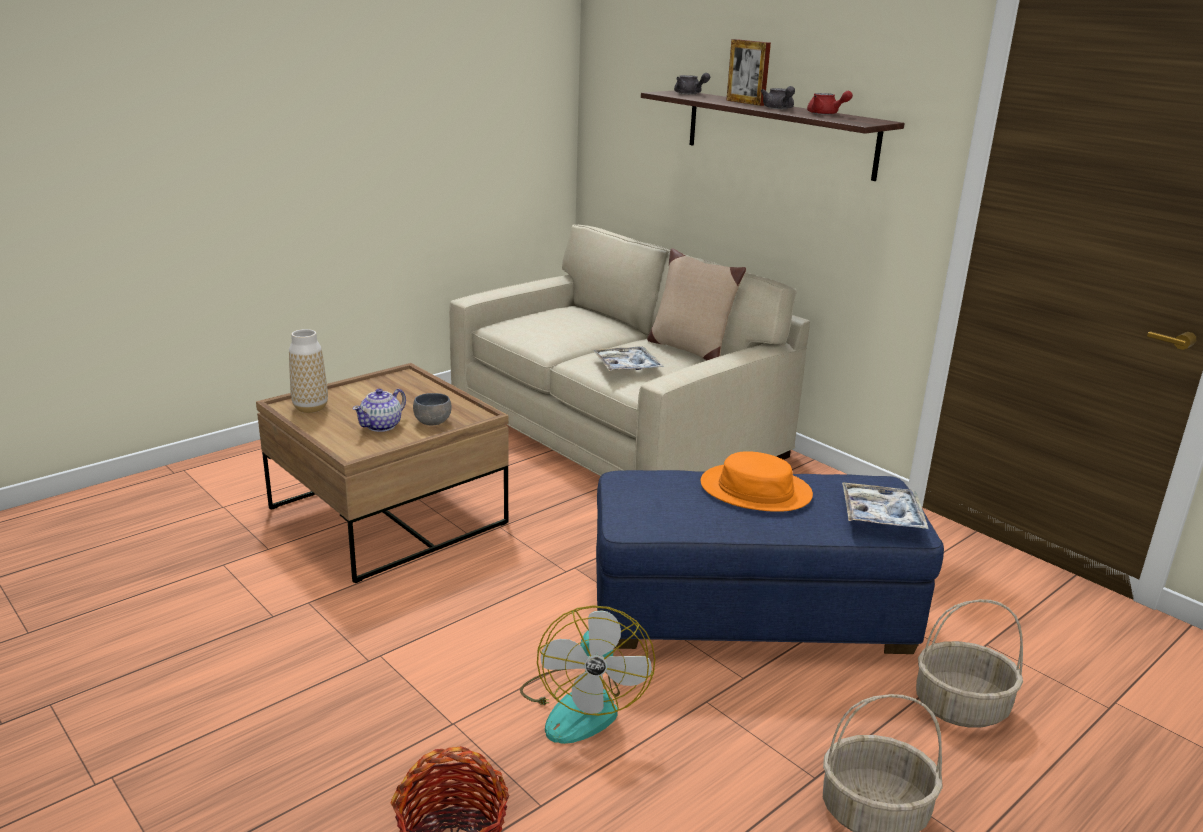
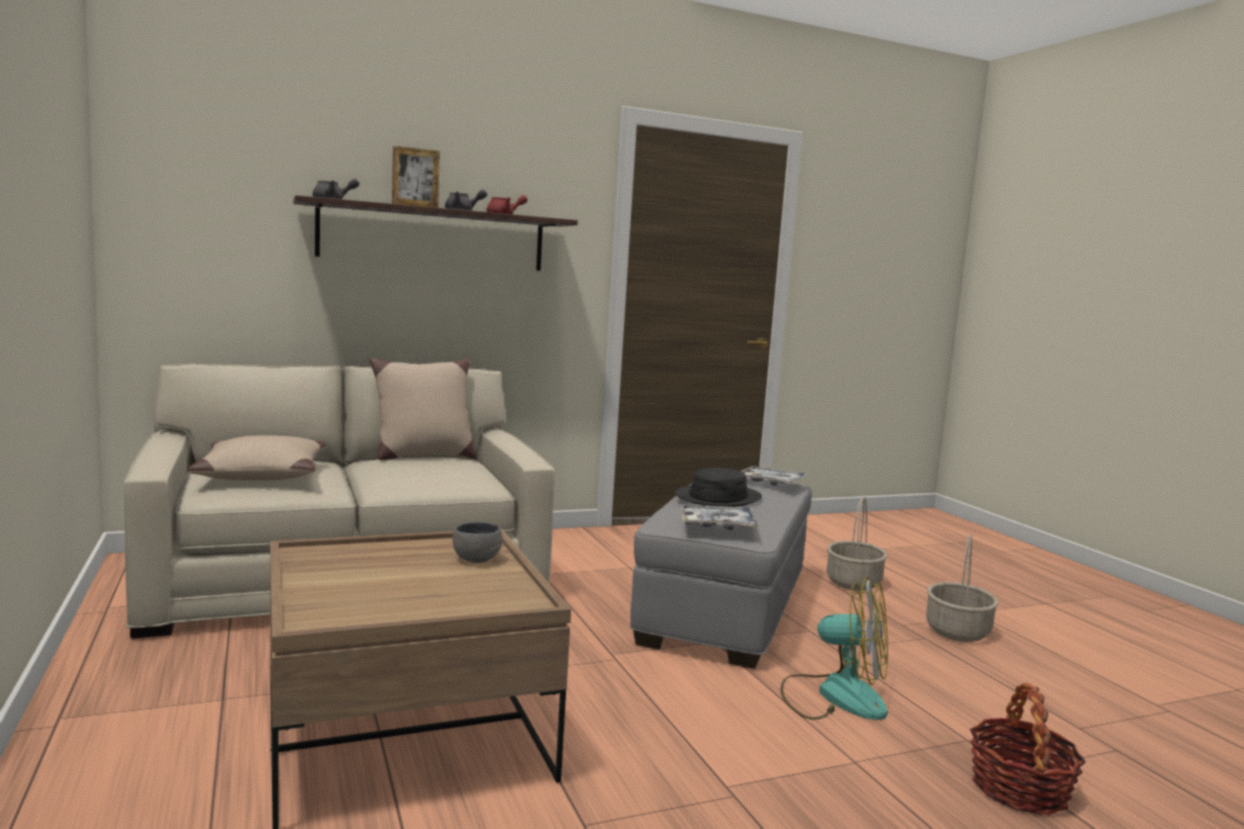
camera: 70 degrees left, 15 degrees down
vase [289,329,328,413] -> none
teapot [352,389,406,432] -> none
tray [592,346,664,371] -> tray moved to [681,504,759,530]
blue ottoman [596,470,944,654] -> grey ottoman [630,477,812,669]
orange hat [701,451,813,512] -> black hat [675,468,762,507]
none -> beige pillow [188,435,326,481]

